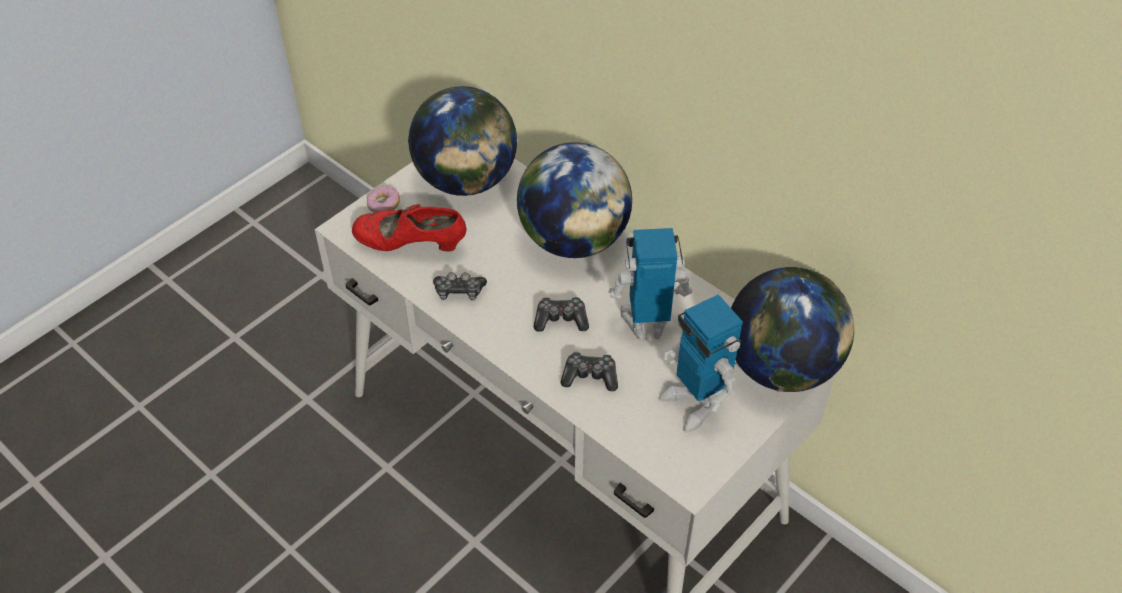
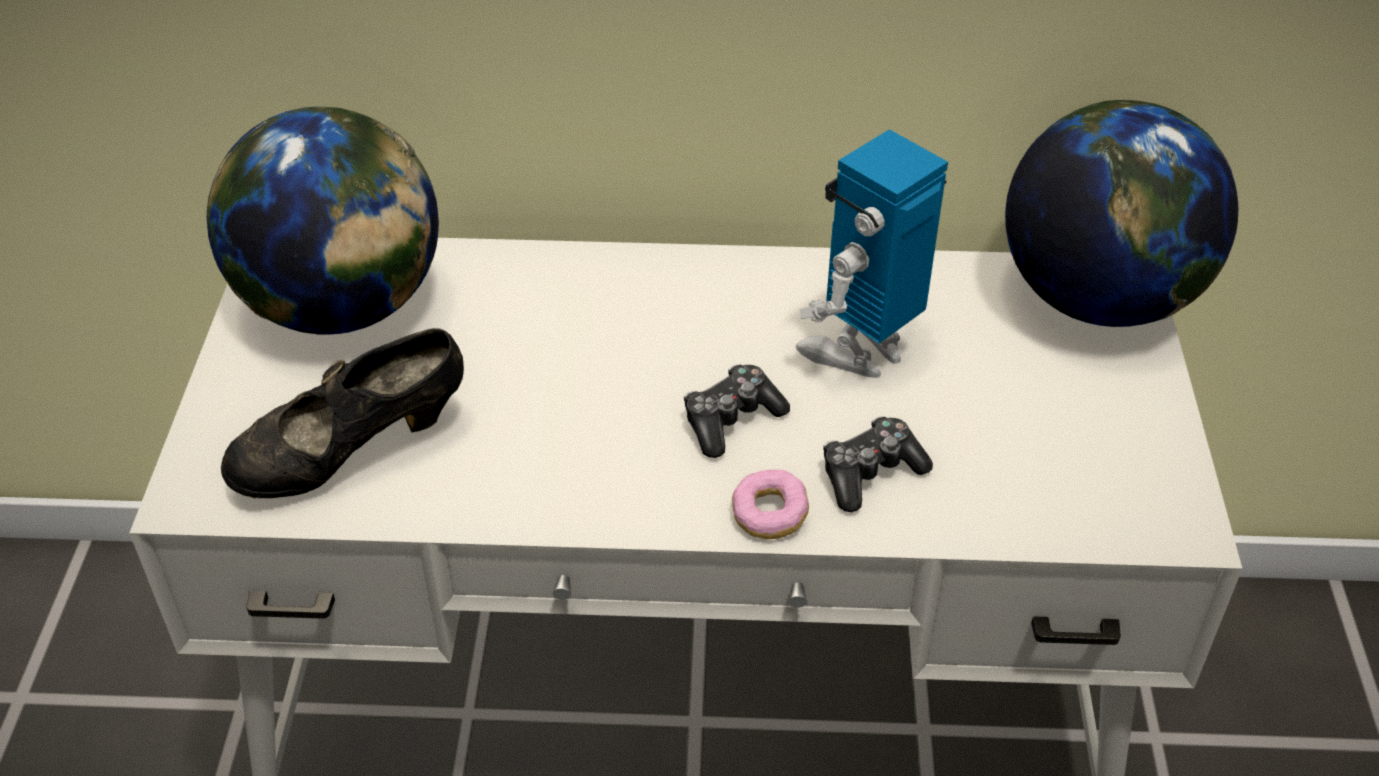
camera: 40 degrees left, 5 degrees down
red shoe [352,204,466,252] -> black shoe [221,328,464,498]
donut [367,186,400,213] -> donut moved to [732,470,809,539]
game controller [433,272,487,301] -> none
globe [517,142,632,258] -> none
toy robot [658,294,743,433] -> none

